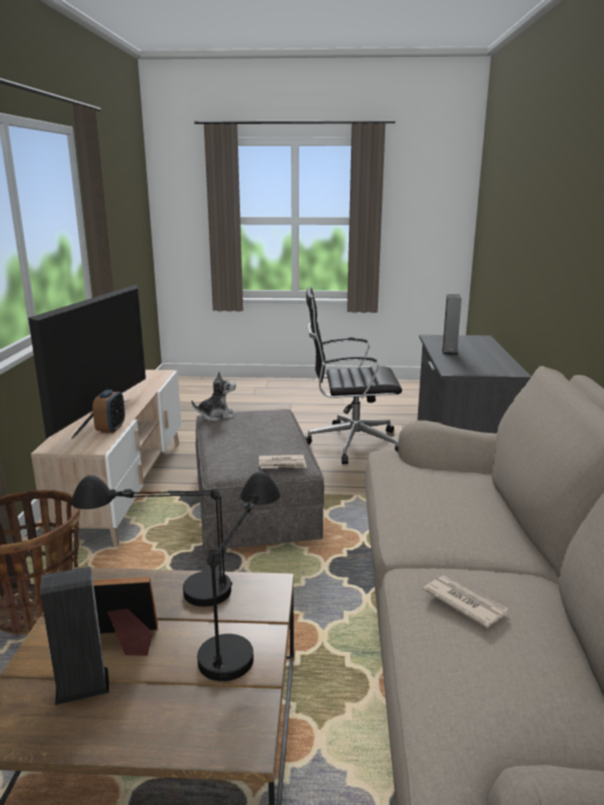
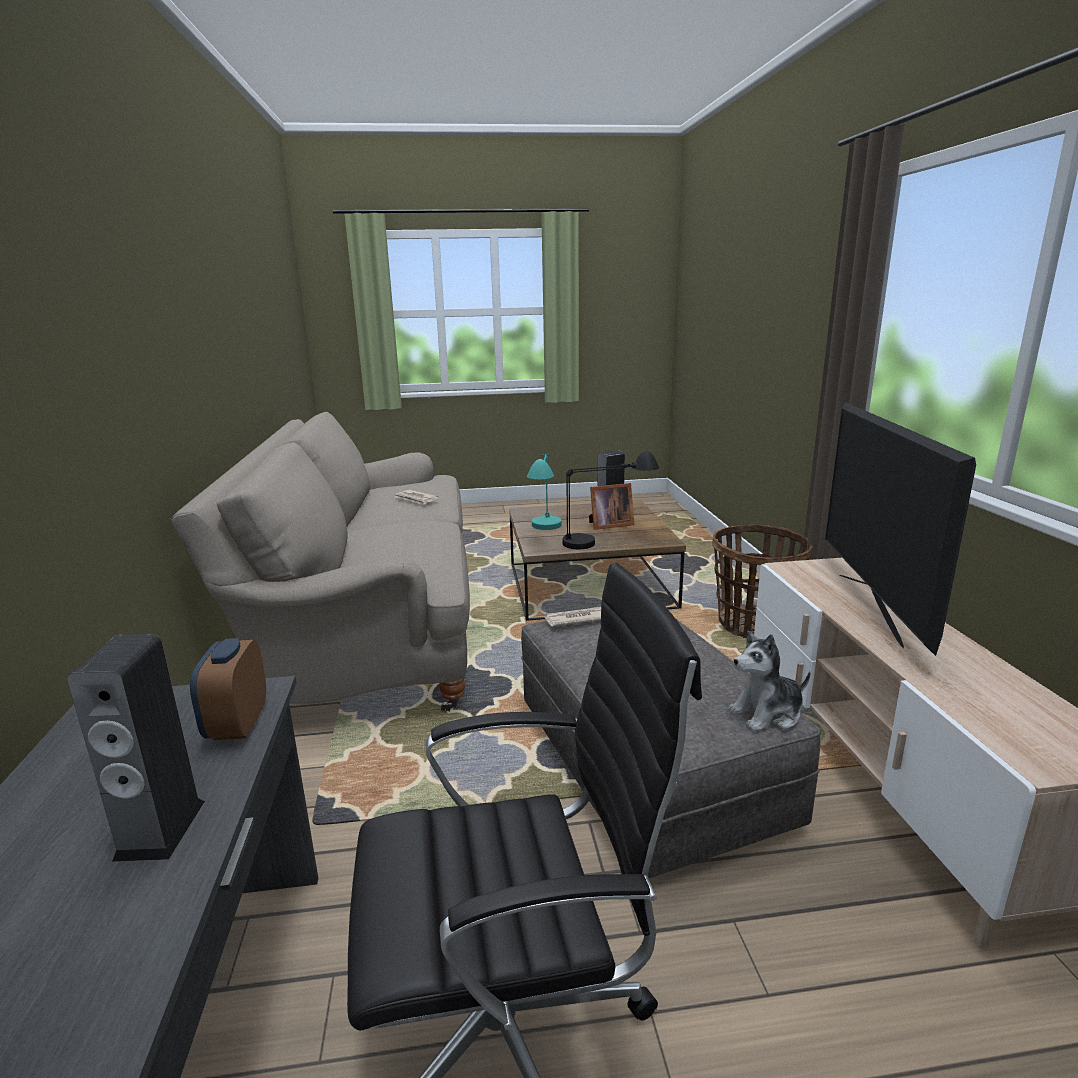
camera: 170 degrees right, 0 degrees up
alarm clock [93,390,125,433] -> alarm clock moved to [190,638,266,740]
black table lamp [197,471,281,681] -> turquoise table lamp [527,454,562,530]

